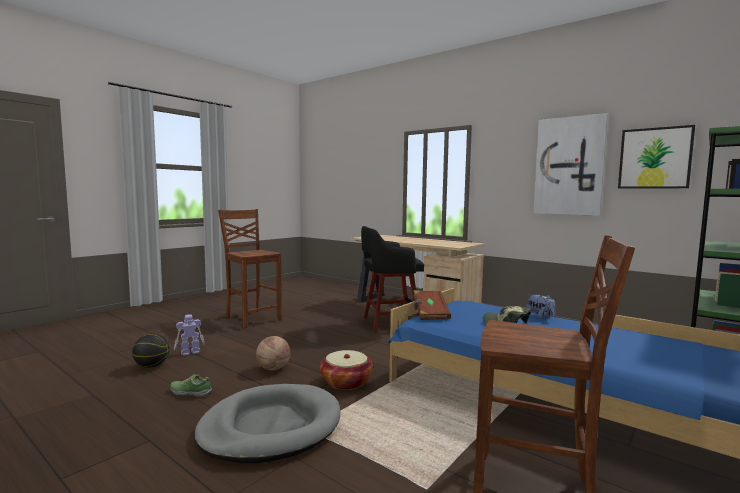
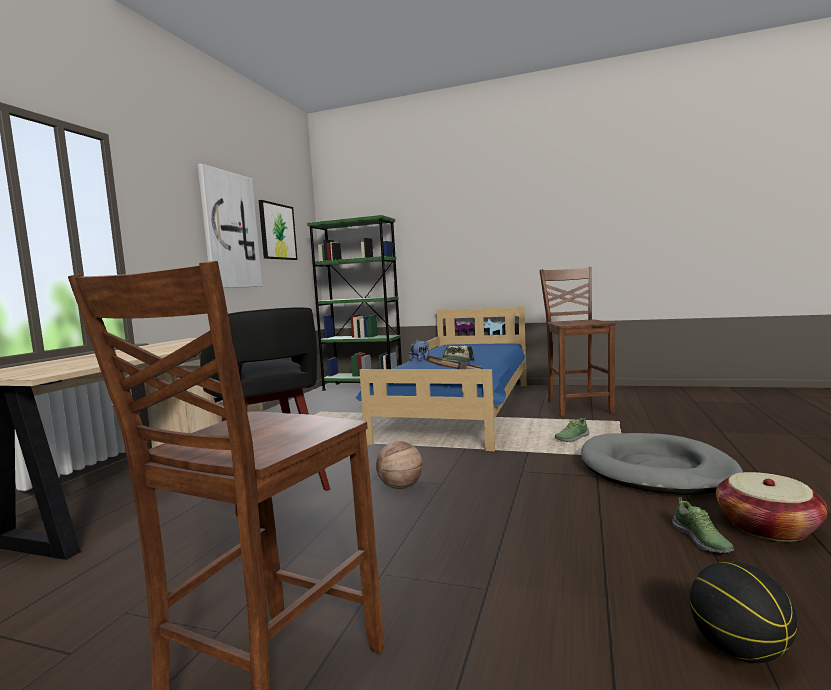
camera: 110 degrees left, 0 degrees up
toy robot [174,314,204,355] -> none
basketball [256,336,290,370] -> basketball moved to [376,441,423,489]
basket [320,350,373,390] -> basket moved to [716,472,828,542]
none -> shoe [555,417,589,442]

